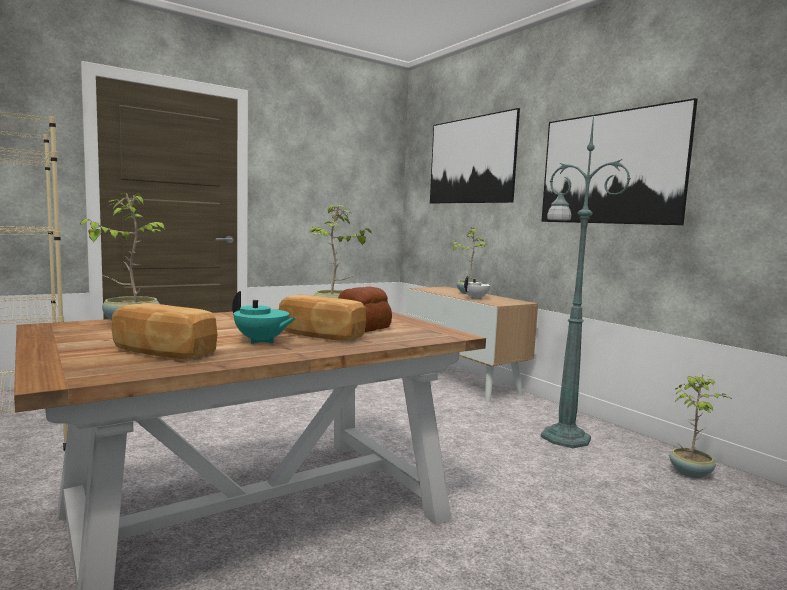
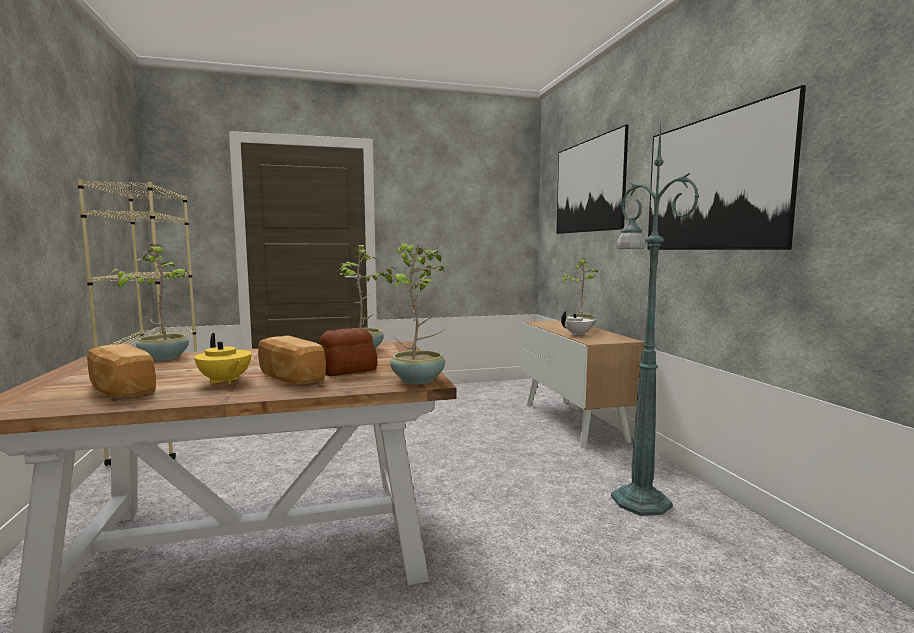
camera: 20 degrees right, 0 degrees up
turquoise teapot [232,291,296,344] -> yellow teapot [194,333,252,384]
potted plant [669,375,733,478] -> potted plant moved to [390,243,446,384]

